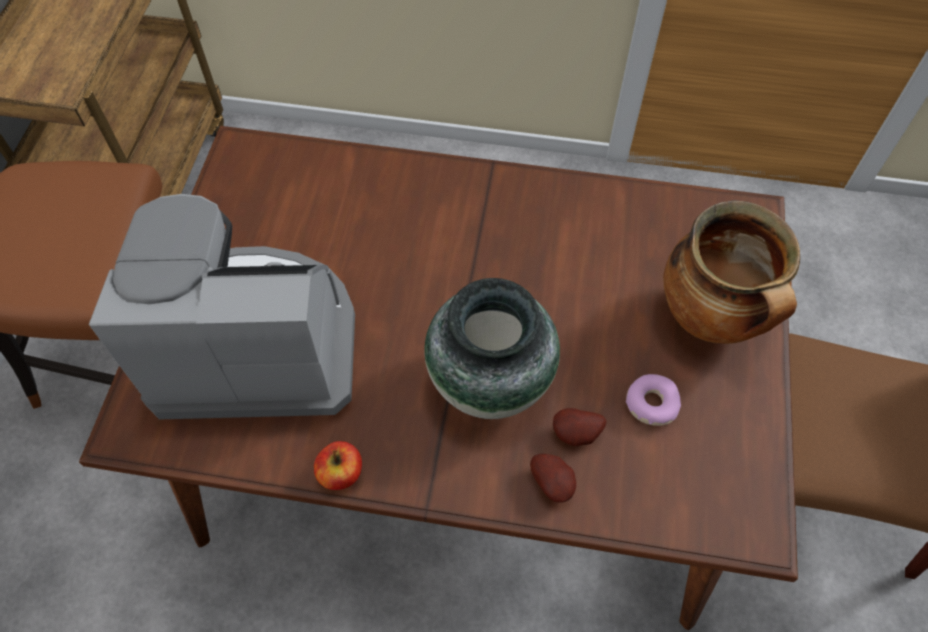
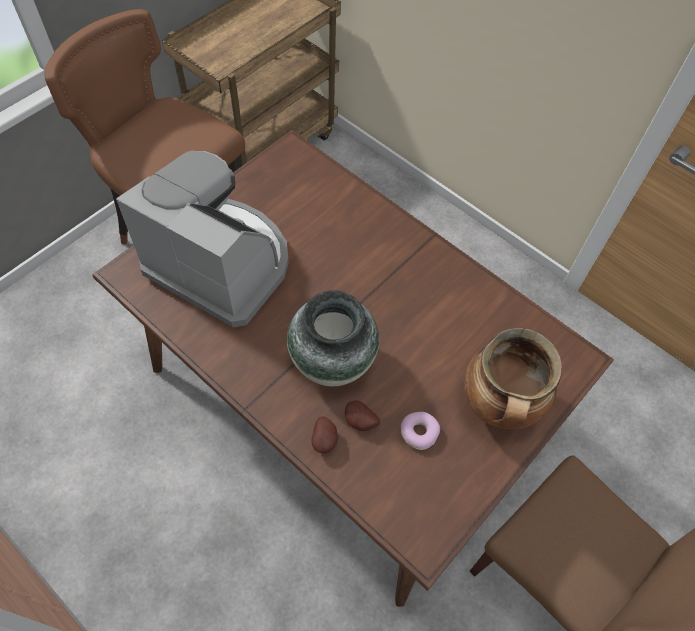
camera: 30 degrees right, 0 degrees up
apple [314,441,362,490] -> none

